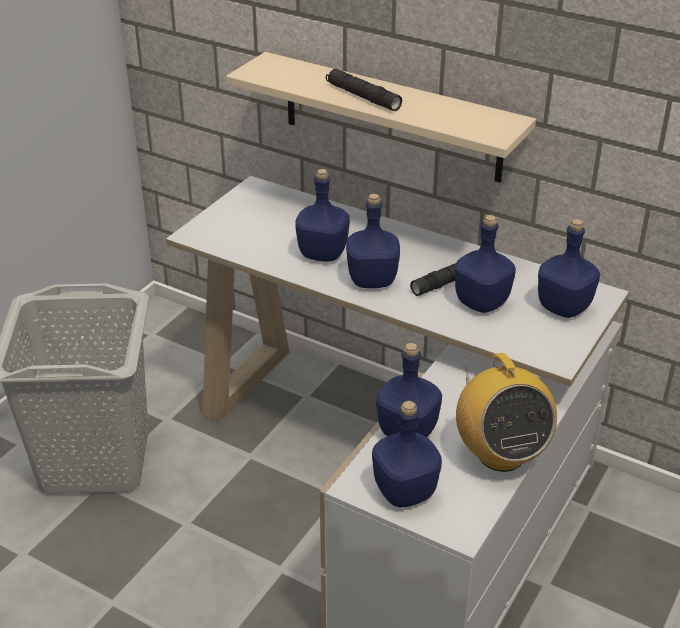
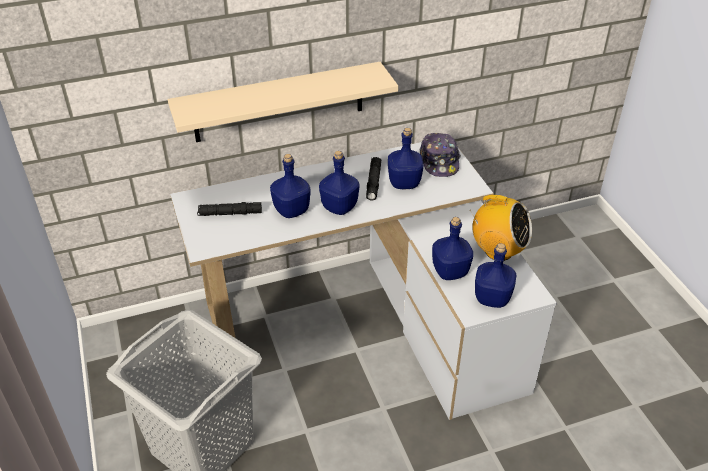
camera: 50 degrees left, 5 degrees up
black flashlight [326,69,402,111] -> black flashlight moved to [197,202,262,216]
blue bottle [538,219,600,318] -> cap [420,133,461,177]

